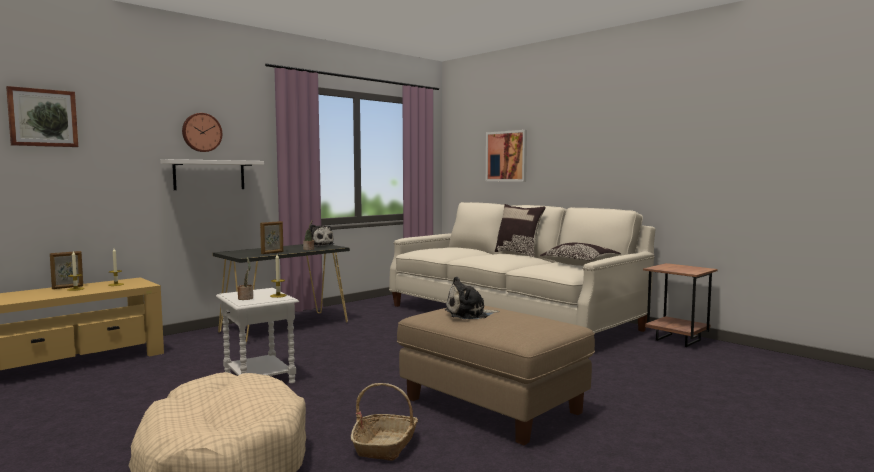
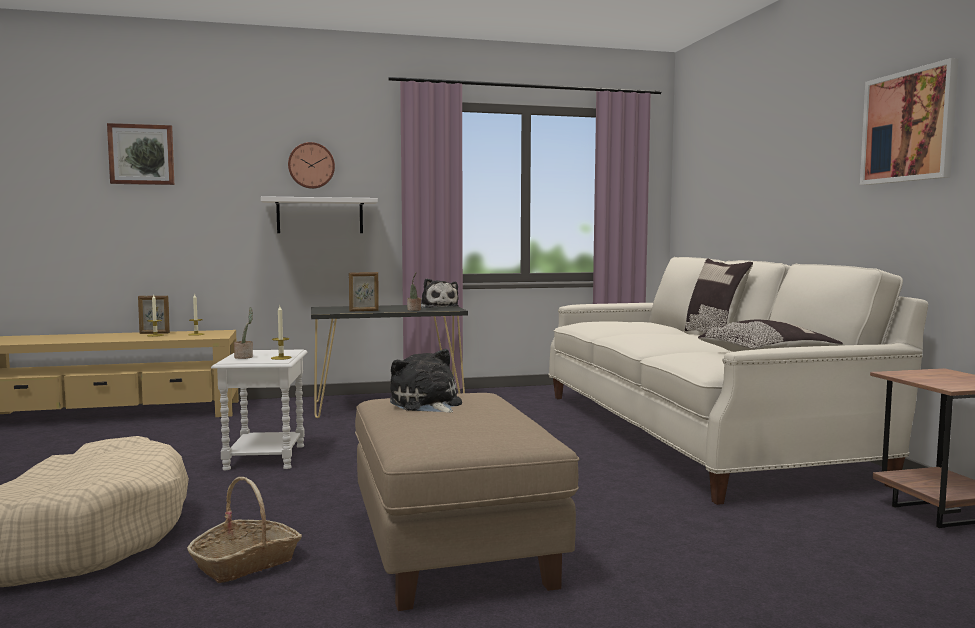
camera: 30 degrees right, 0 degrees up
plush toy [445,277,499,319] -> plush toy turned 45 degrees clockwise [390,349,462,413]
picture [486,130,527,182] -> picture moved to [860,58,959,185]

